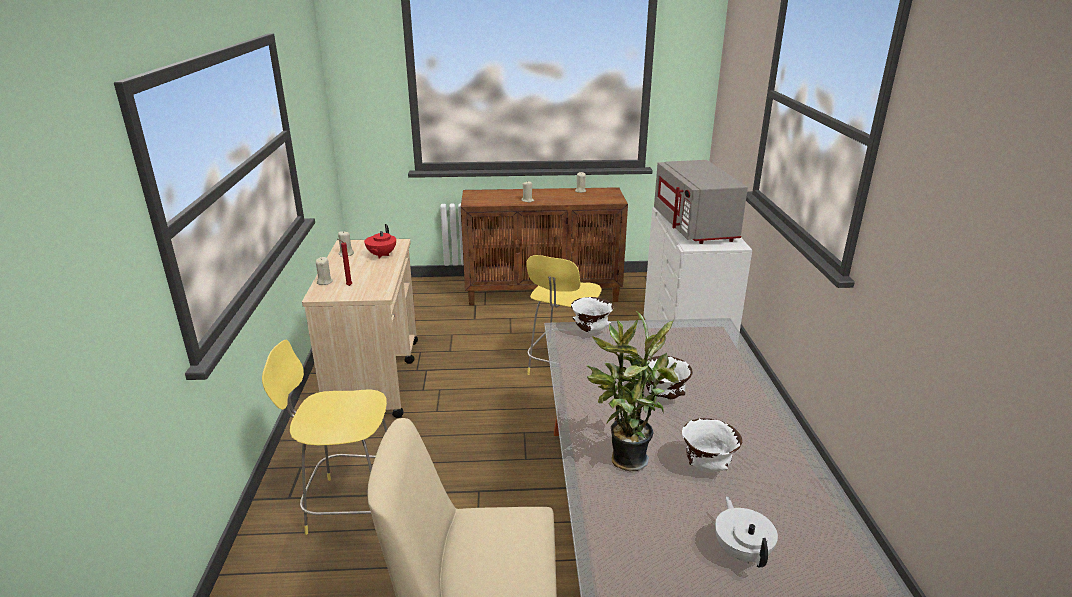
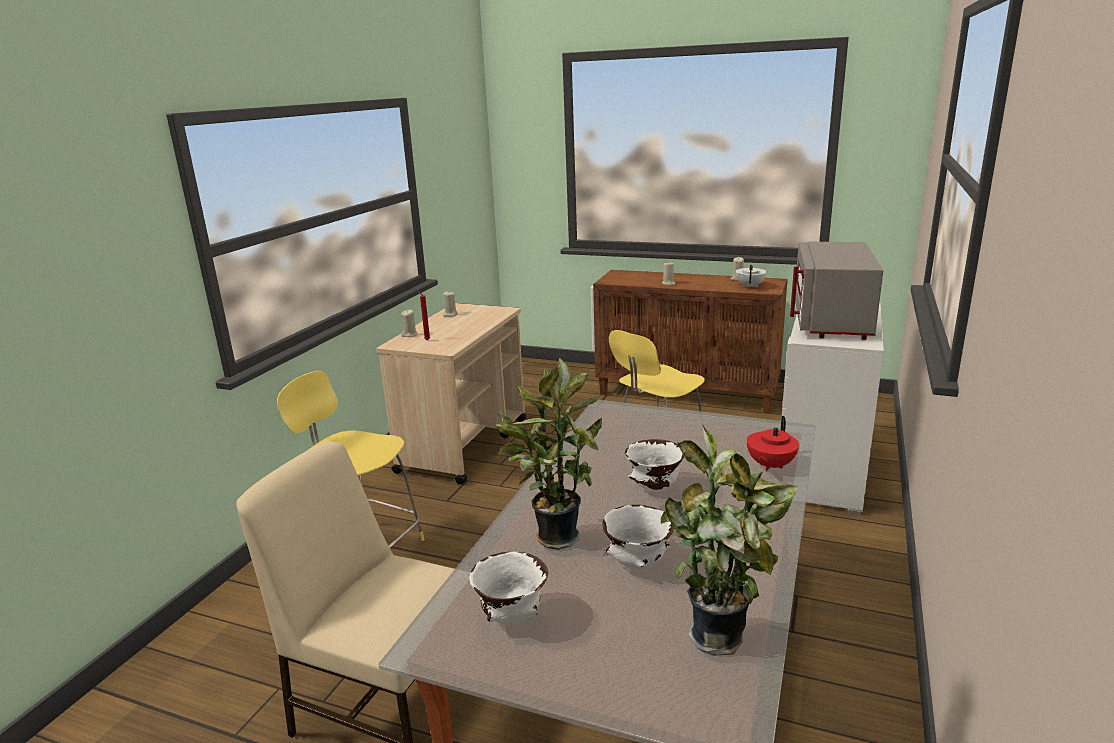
camera: 25 degrees right, 5 degrees down
red teapot [364,224,396,258] -> red teapot moved to [747,416,799,471]
white bowl [571,297,613,334] -> white bowl moved to [470,552,548,625]
white teapot [715,496,778,567] -> white teapot moved to [736,265,766,287]
none -> potted plant [661,424,798,655]

